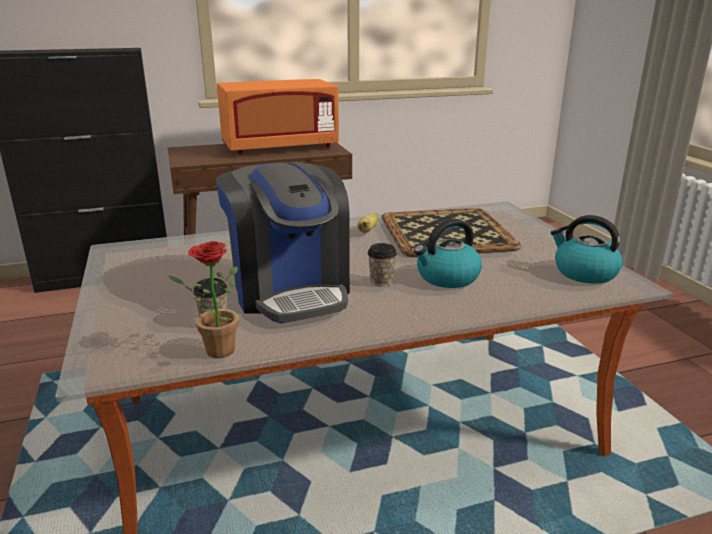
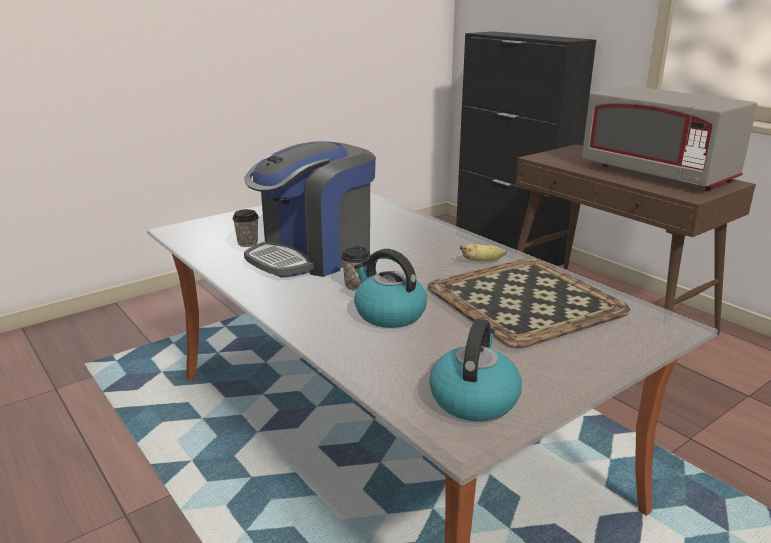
camera: 70 degrees right, 0 degrees up
potted plant [168,241,239,358] -> none
orange microwave [217,79,339,154] -> grey microwave [582,86,757,191]

